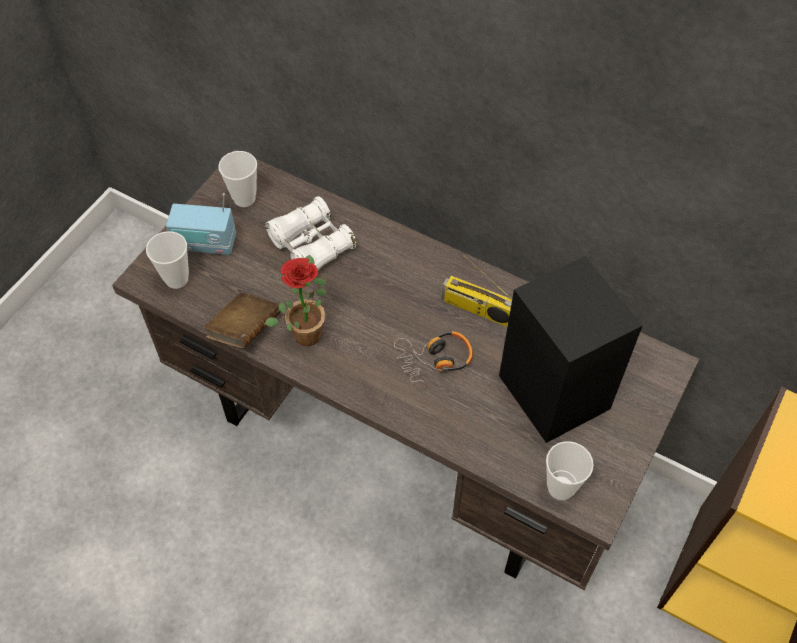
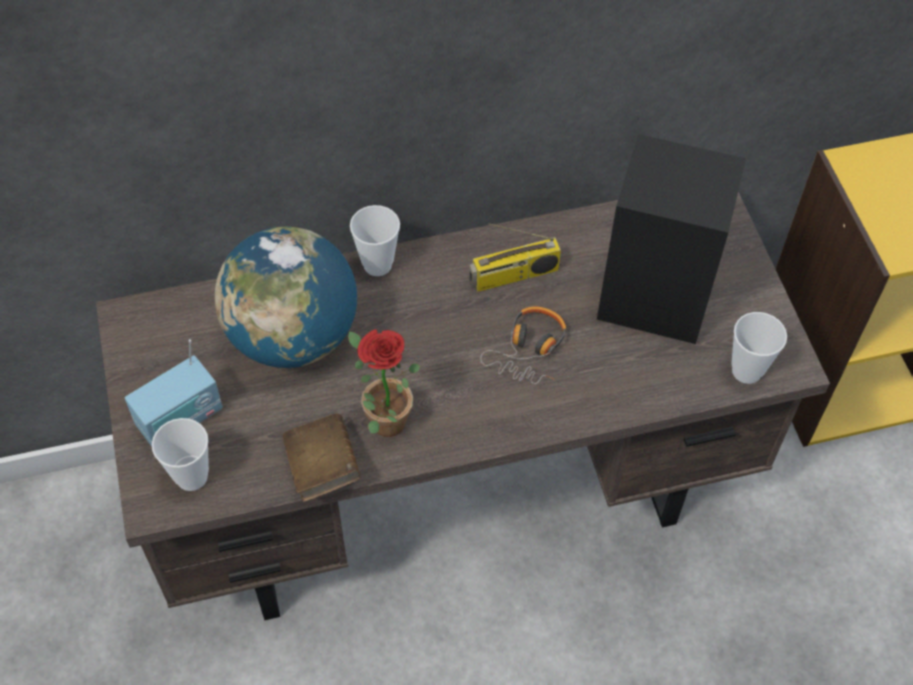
camera: 45 degrees left, 0 degrees up
cup [218,151,257,207] -> cup moved to [350,205,400,276]
white binoculars [265,196,357,270] -> globe [215,227,357,368]

